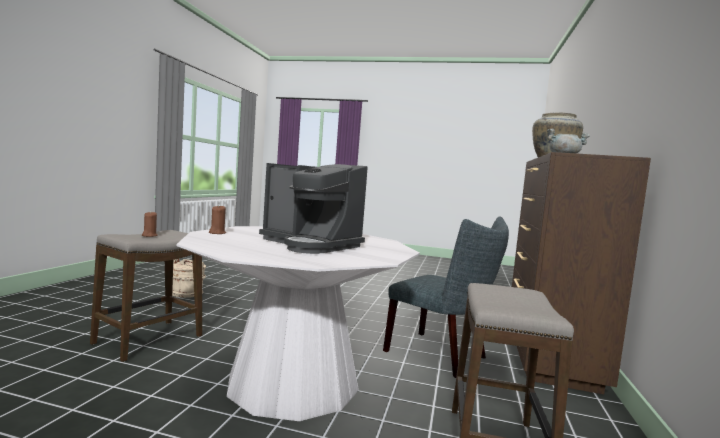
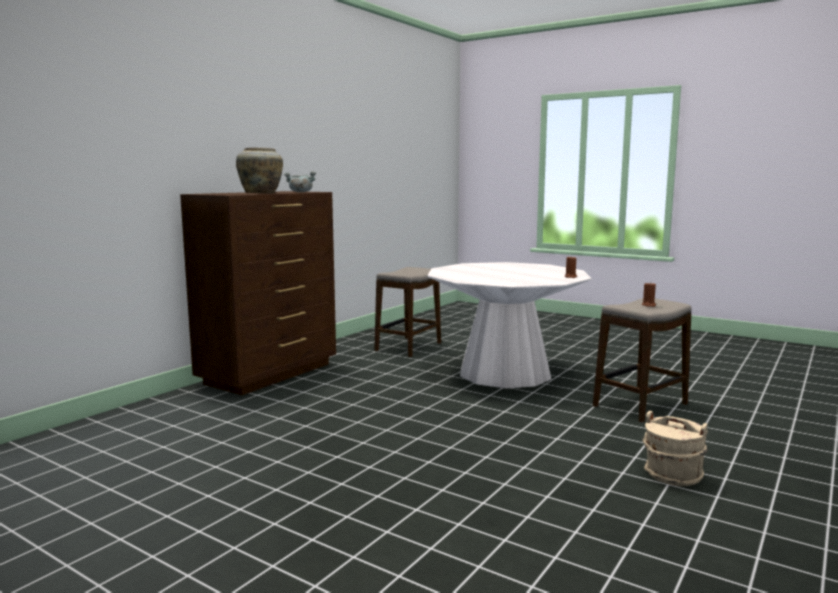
camera: 160 degrees left, 5 degrees up
coffee machine [259,163,368,254] -> none
grey chair [383,216,509,378] -> none

